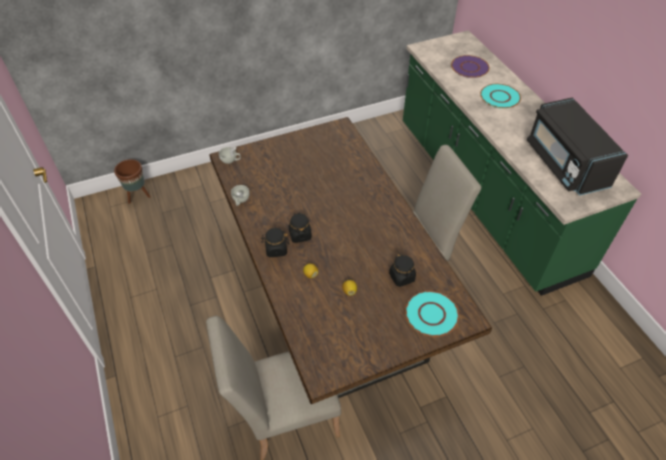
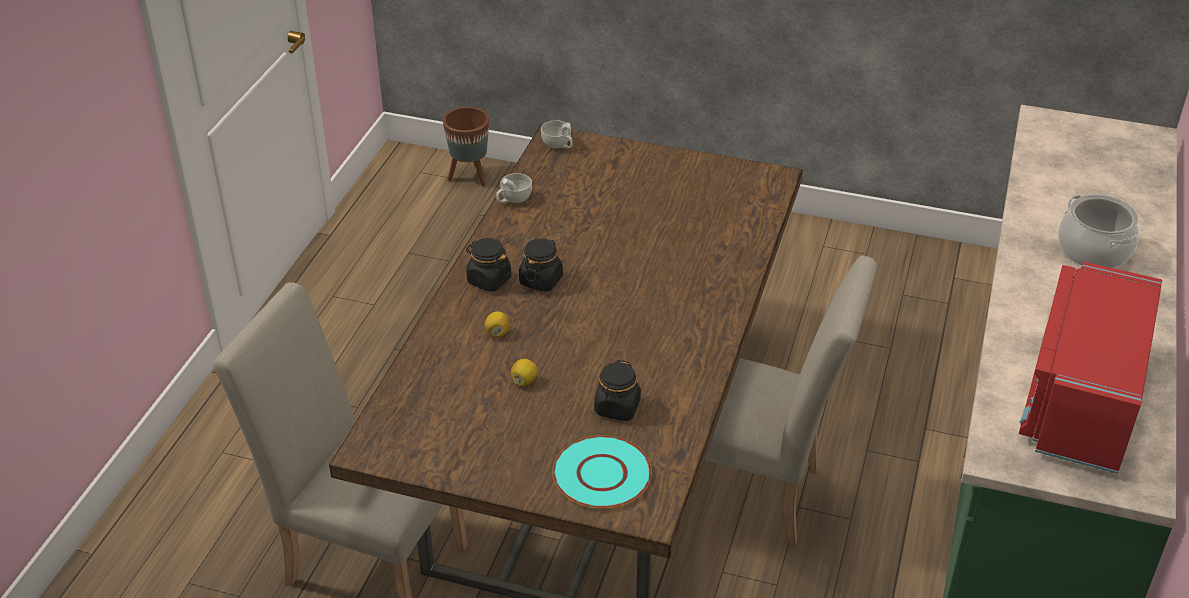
camera: 40 degrees right, 10 degrees down
purple plate [451,55,489,78] -> none
turquoise plate [480,84,521,109] -> cooking pot [1058,194,1139,268]
black microwave [527,97,628,196] -> red microwave [1019,262,1162,474]

